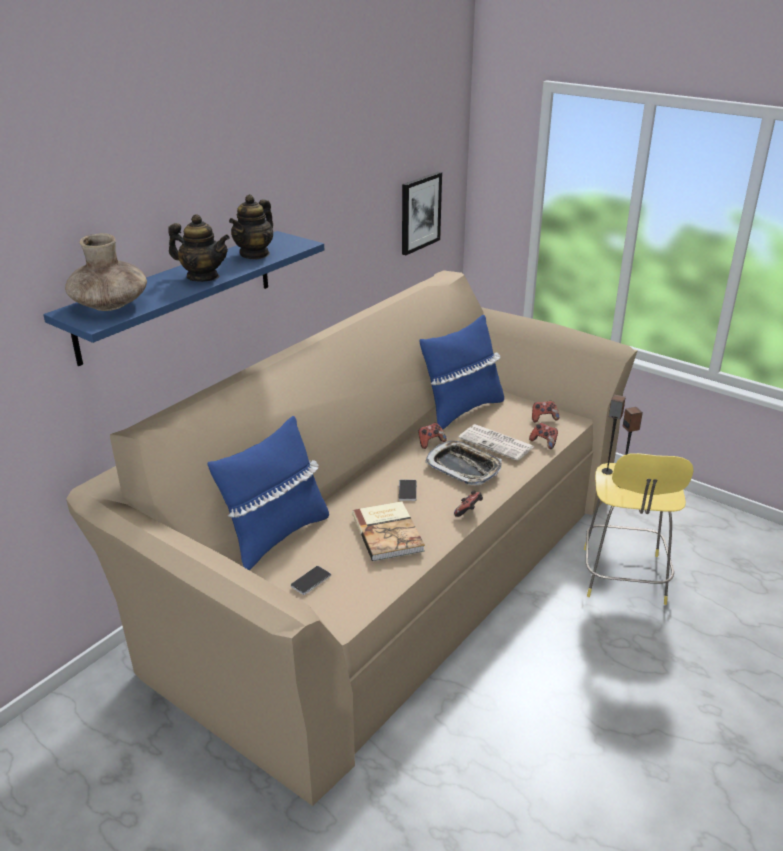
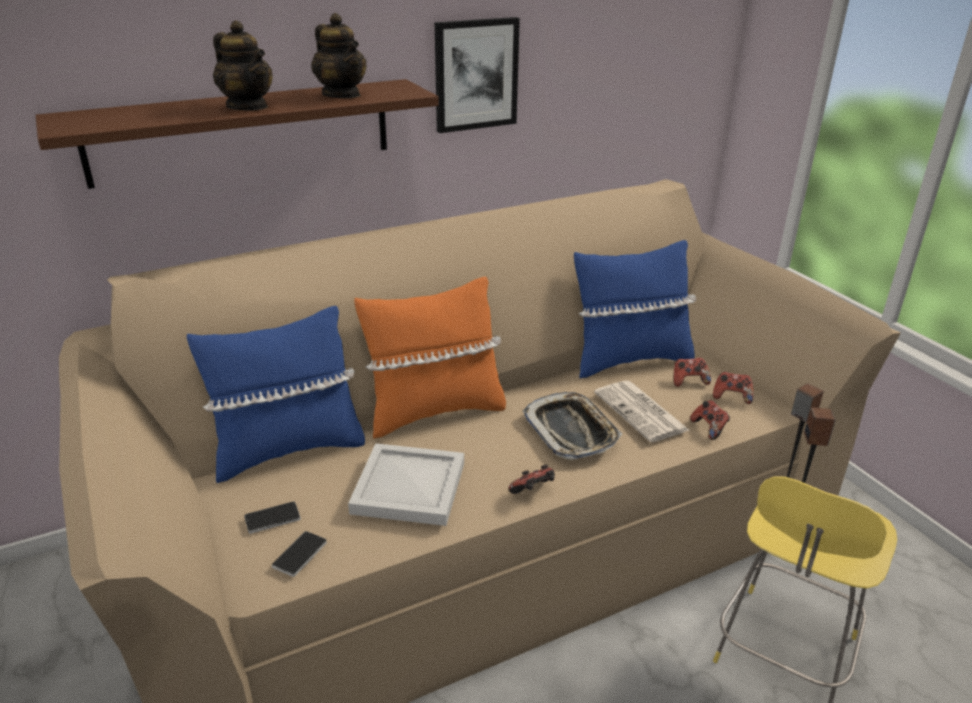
camera: 25 degrees right, 0 degrees up
blue shelf [43,231,324,366] -> brown shelf [35,79,439,189]
brown vase [65,233,147,311] -> none
teapot [229,194,273,259] -> teapot turned 90 degrees counterclockwise [311,13,367,98]
book [352,501,425,561] -> white tray [348,443,464,526]
phone [399,479,417,501] -> phone moved to [272,531,327,577]
picture [402,172,442,255] -> picture moved to [435,17,520,133]
game controller [418,423,447,449] -> game controller moved to [673,358,711,387]
none -> orange pillow [354,277,506,439]

